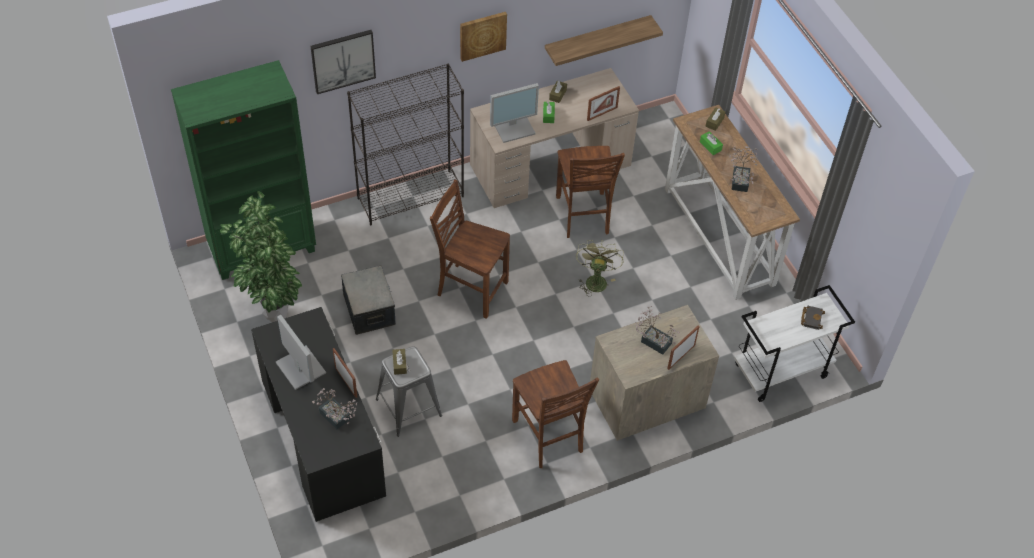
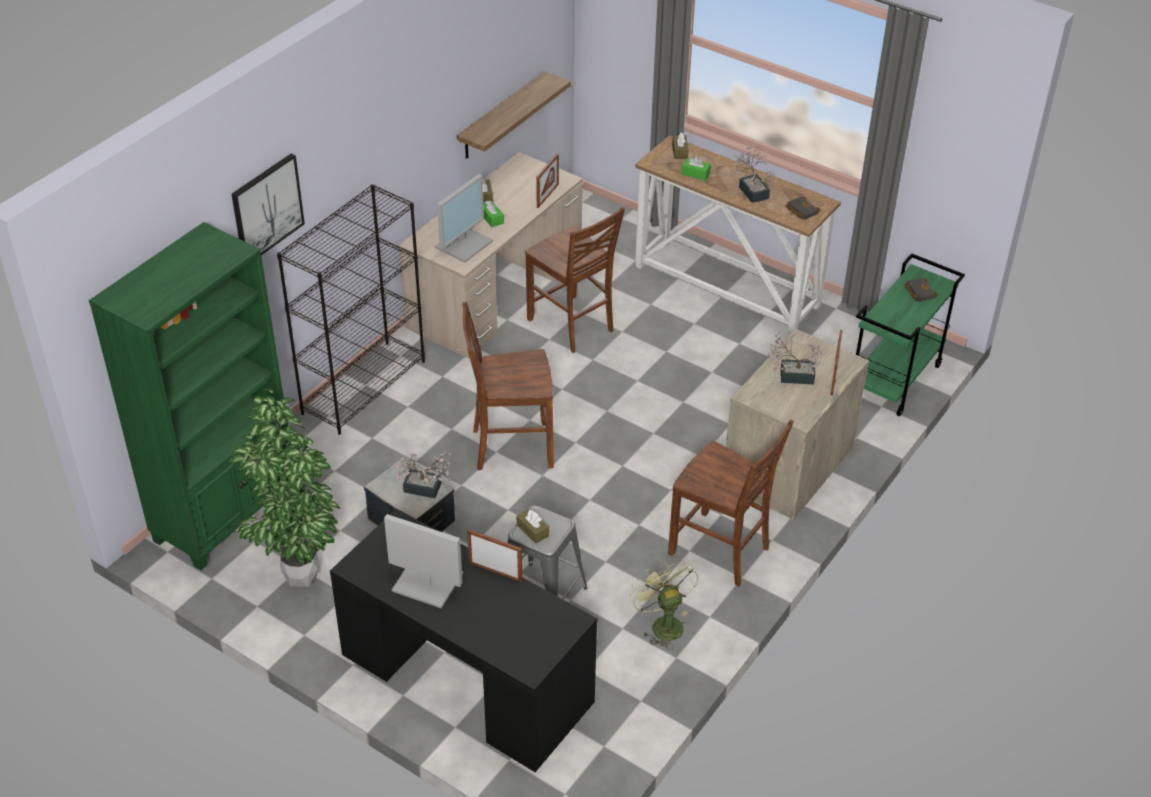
camera: 30 degrees left, 10 degrees down
potted plant [312,388,358,429] -> potted plant moved to [395,451,451,498]
picture [460,12,507,62] -> none
green fan [576,240,623,297] -> green fan moved to [630,559,698,650]
white cart [734,285,855,402] -> green cart [856,253,965,416]
none -> black book [785,197,820,220]

